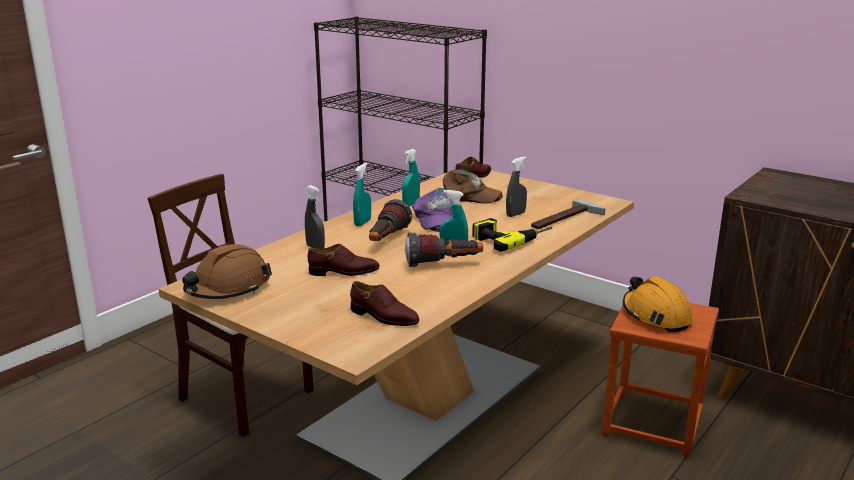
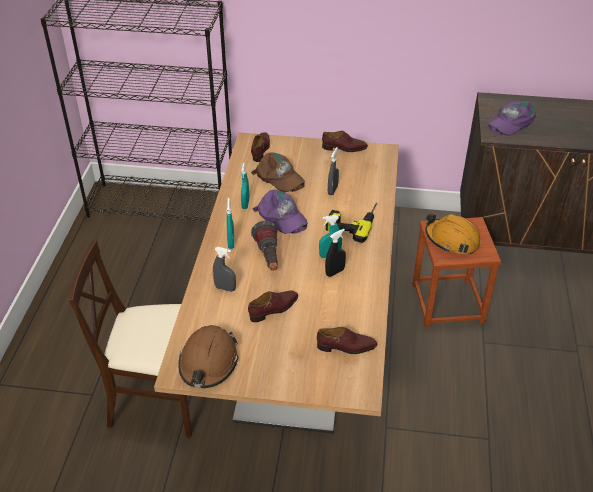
camera: 30 degrees left, 20 degrees up
flashlight [405,232,483,267] -> black spray bottle [325,229,346,277]
brown cap [443,169,503,204] -> brown cap turned 60 degrees clockwise [251,152,305,192]
hammer [531,199,605,229] -> none
none -> brown shoe [322,131,368,152]
none -> purple cap [487,101,536,136]

